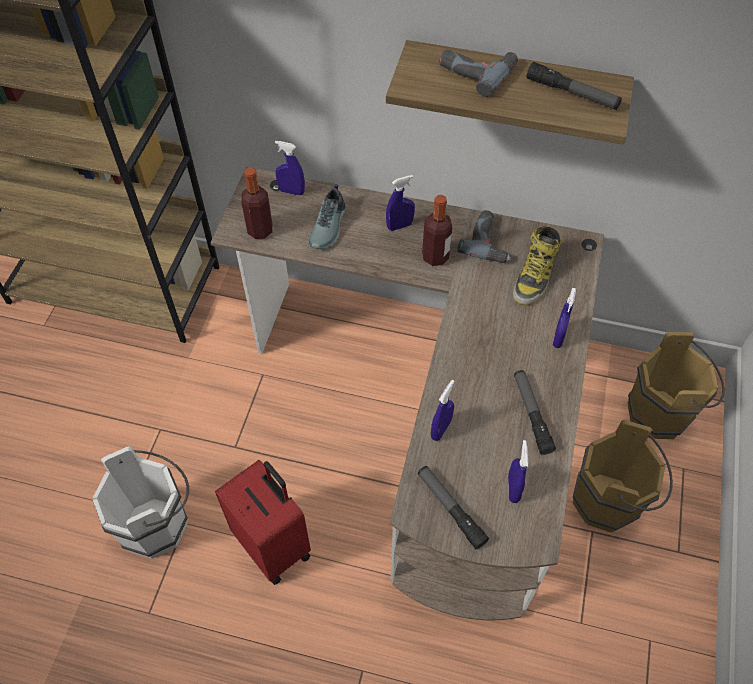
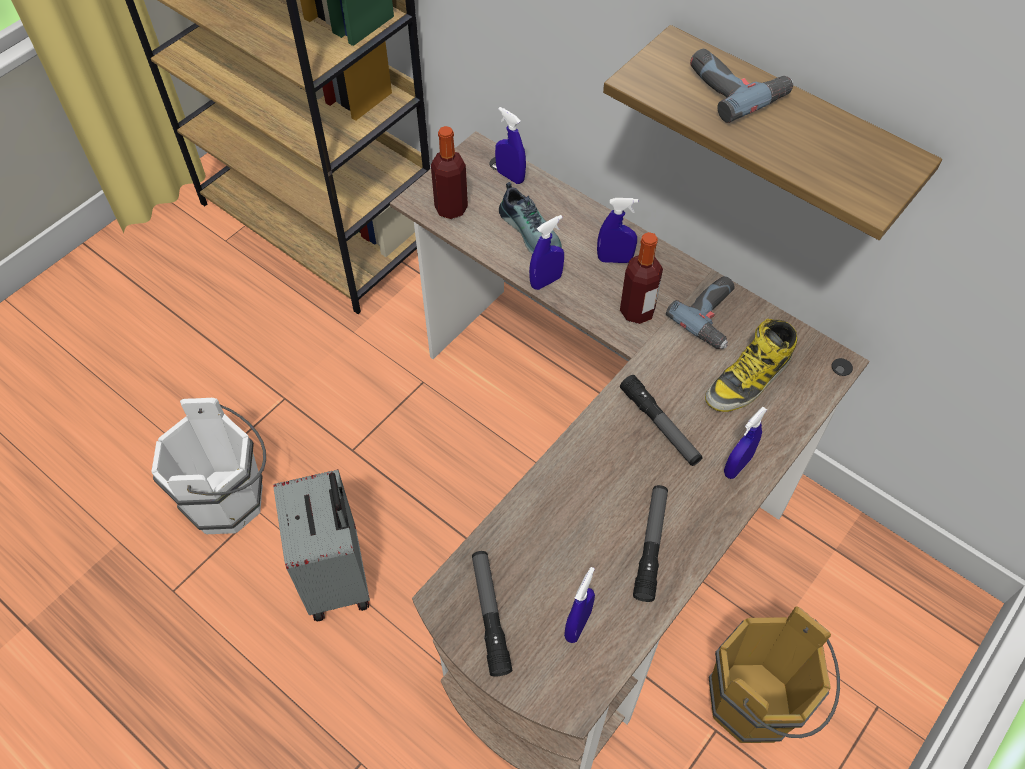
camera: 25 degrees right, 0 degrees up
red suitcase [215,460,311,585] -> grey suitcase [273,469,370,622]
shoe [309,184,345,249] -> shoe turned 75 degrees counterclockwise [499,182,562,254]
blue spray bottle [431,380,455,441] -> blue spray bottle moved to [529,215,564,290]
flashlight [527,62,622,110] -> flashlight moved to [620,375,702,466]
brown bucket [628,332,725,439] -> none

